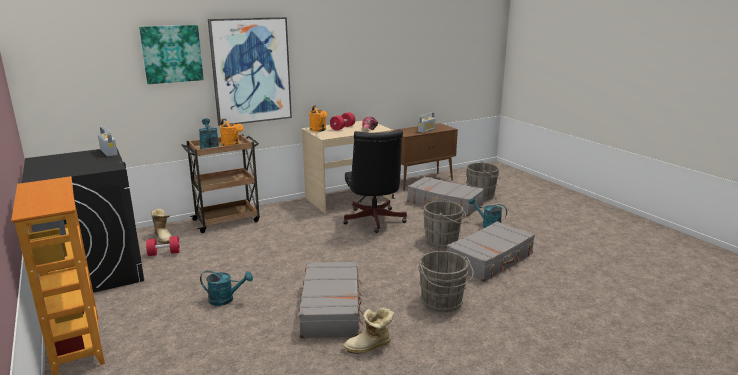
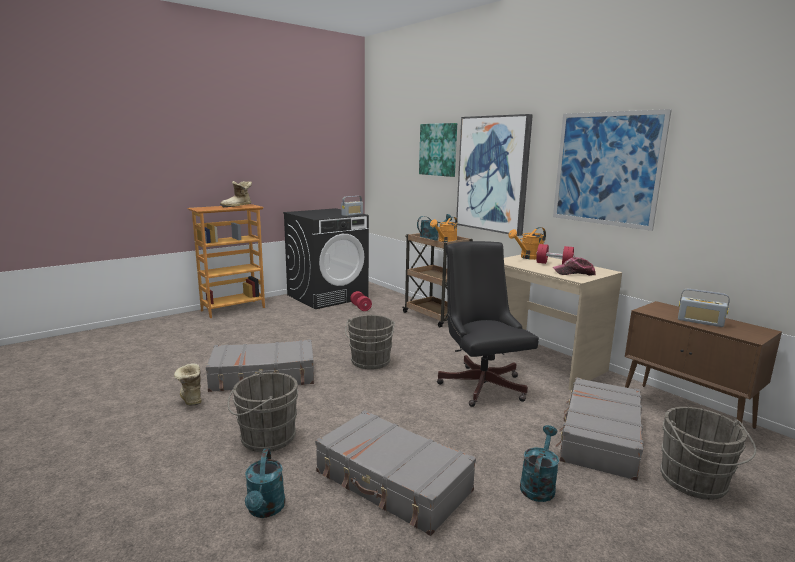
camera: 80 degrees right, 5 degrees down
boot [151,209,173,244] -> boot moved to [220,181,252,207]
turquoise watering can [200,270,253,306] -> turquoise watering can moved to [245,449,285,518]
black office chair [343,130,407,233] -> black office chair turned 90 degrees clockwise [437,241,539,407]
grey bucket [423,199,467,248] -> grey bucket moved to [345,315,395,370]
none -> picture [553,109,672,231]

